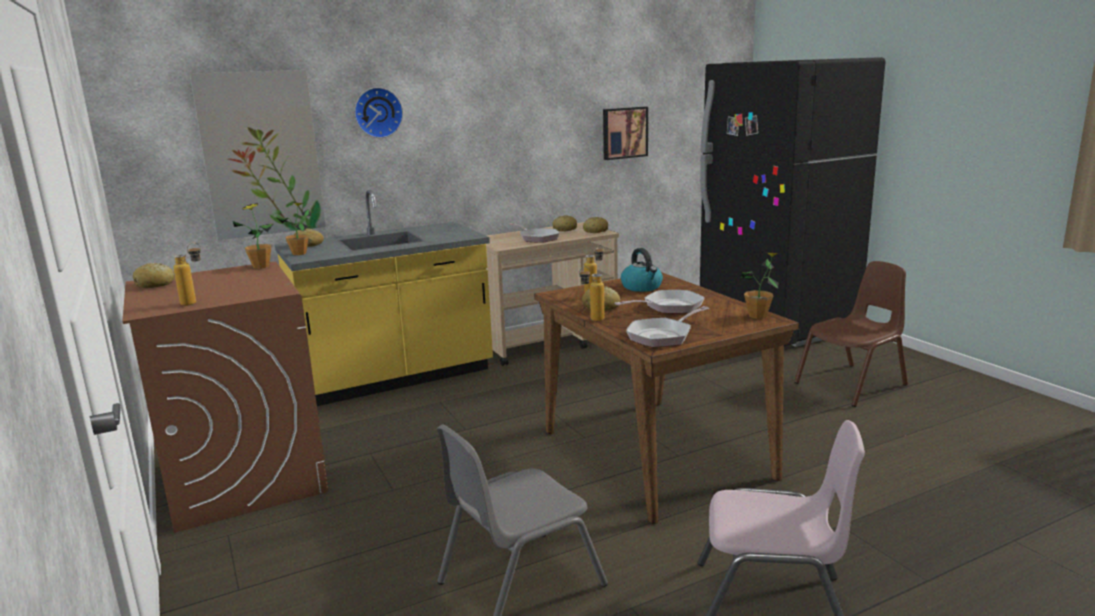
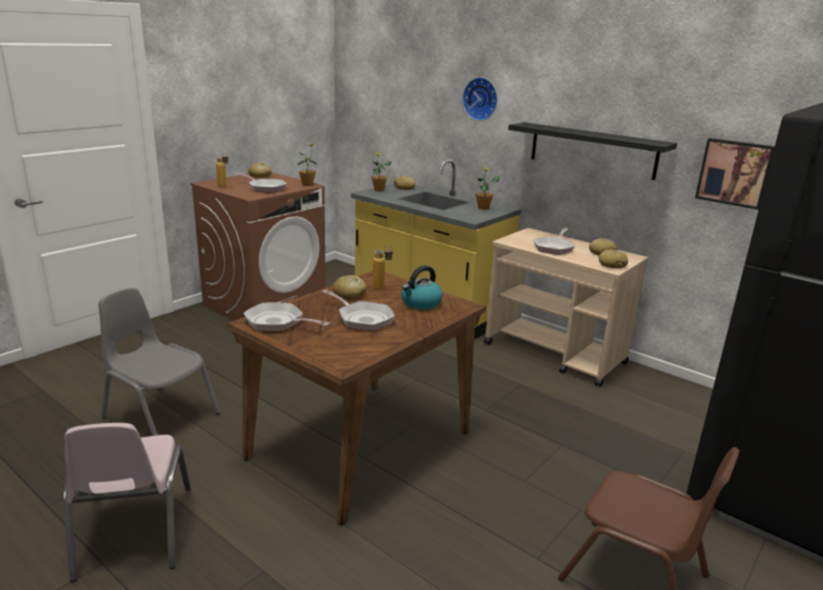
camera: 65 degrees right, 5 degrees up
picture [190,70,326,240] -> none
bottle [579,266,605,321] -> none
potted plant [740,252,779,319] -> potted plant moved to [476,167,500,209]
none -> frying pan [236,173,287,193]
none -> black shelf [508,122,677,180]

